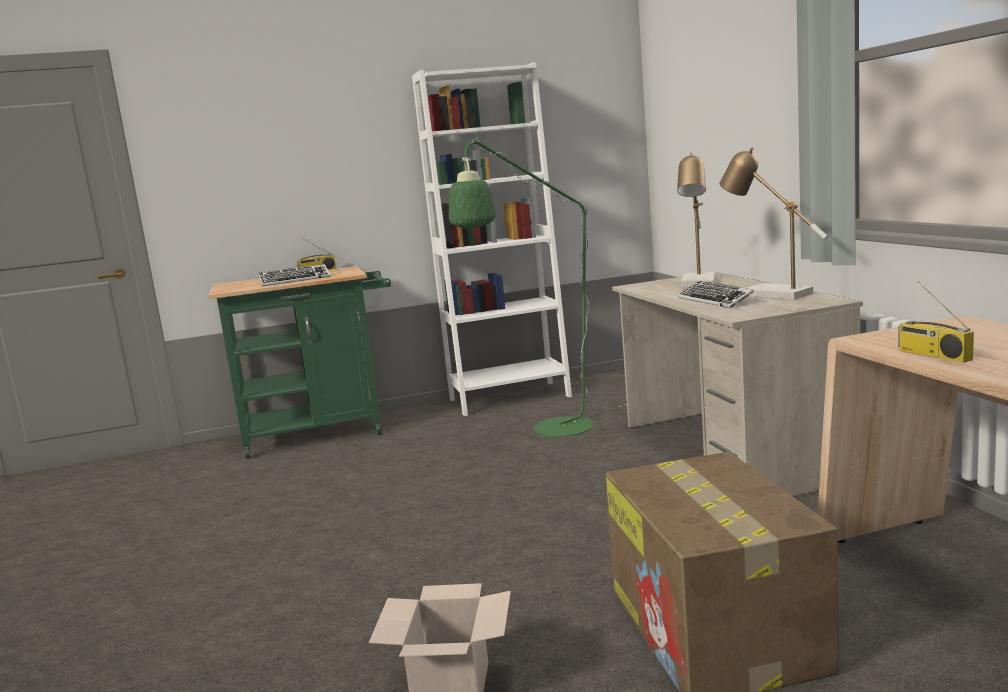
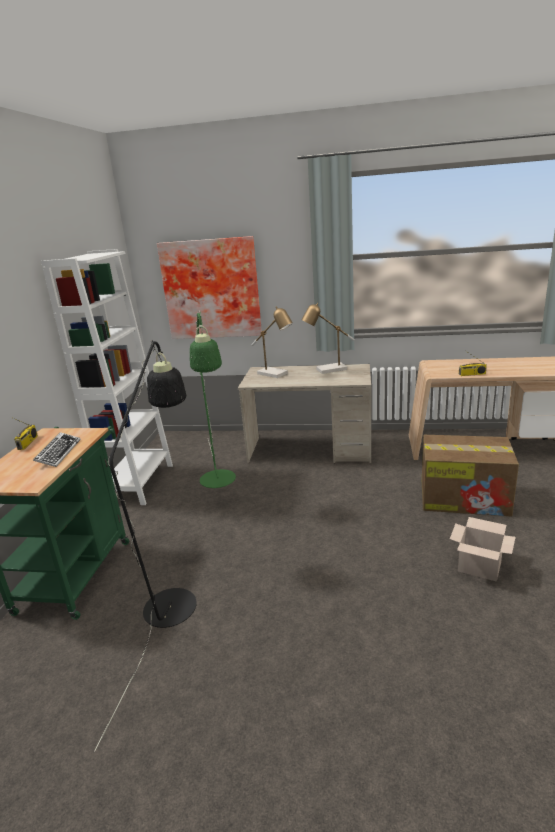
camera: 65 degrees left, 10 degrees up
keyboard [678,281,754,308] -> none
none -> black floor lamp [94,340,197,752]
none -> picture [157,236,262,339]

